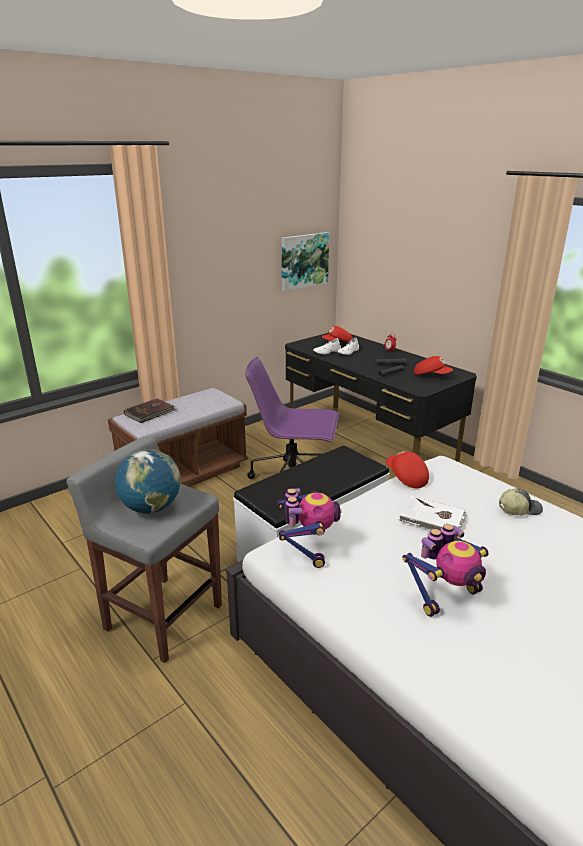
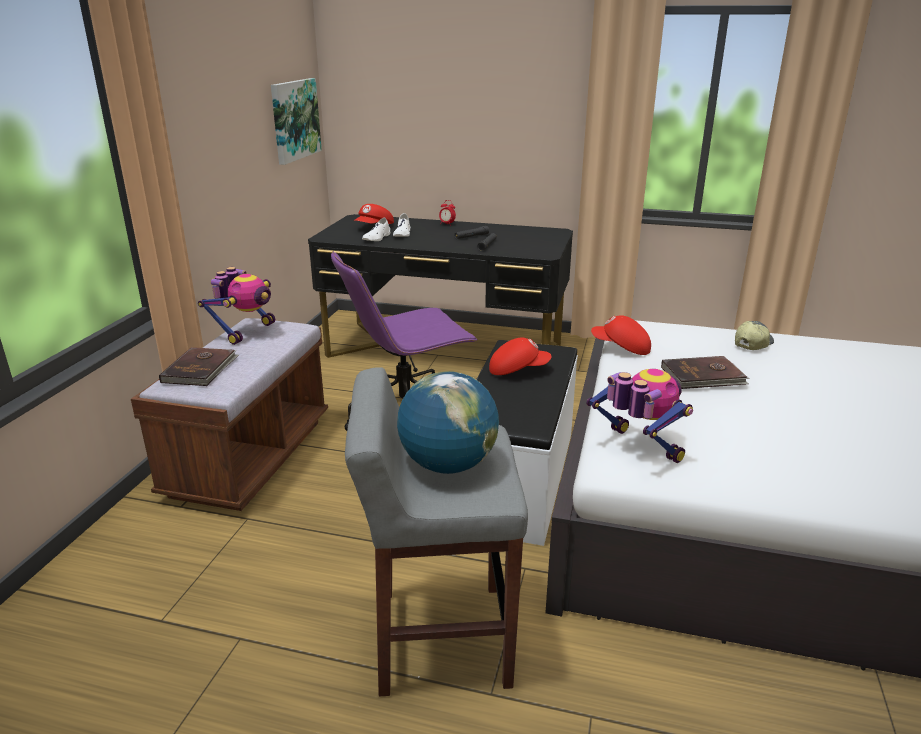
camera: 35 degrees left, 0 degrees up
white book [399,495,466,530] -> brown book [661,356,750,389]
toy robot [402,524,488,617] -> toy robot moved to [198,267,275,345]
red cap [414,356,453,375] -> red cap moved to [489,338,551,375]

